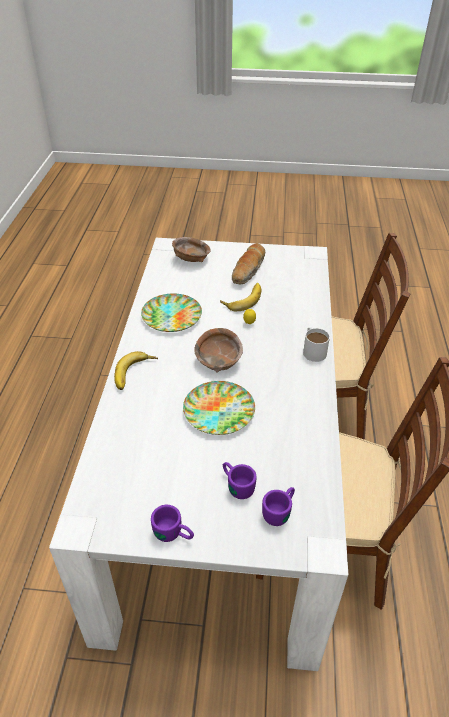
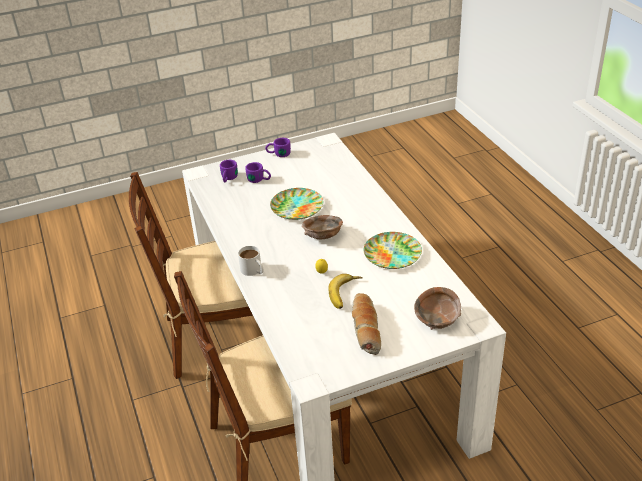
camera: 155 degrees right, 5 degrees down
banana [114,351,158,390] -> none

